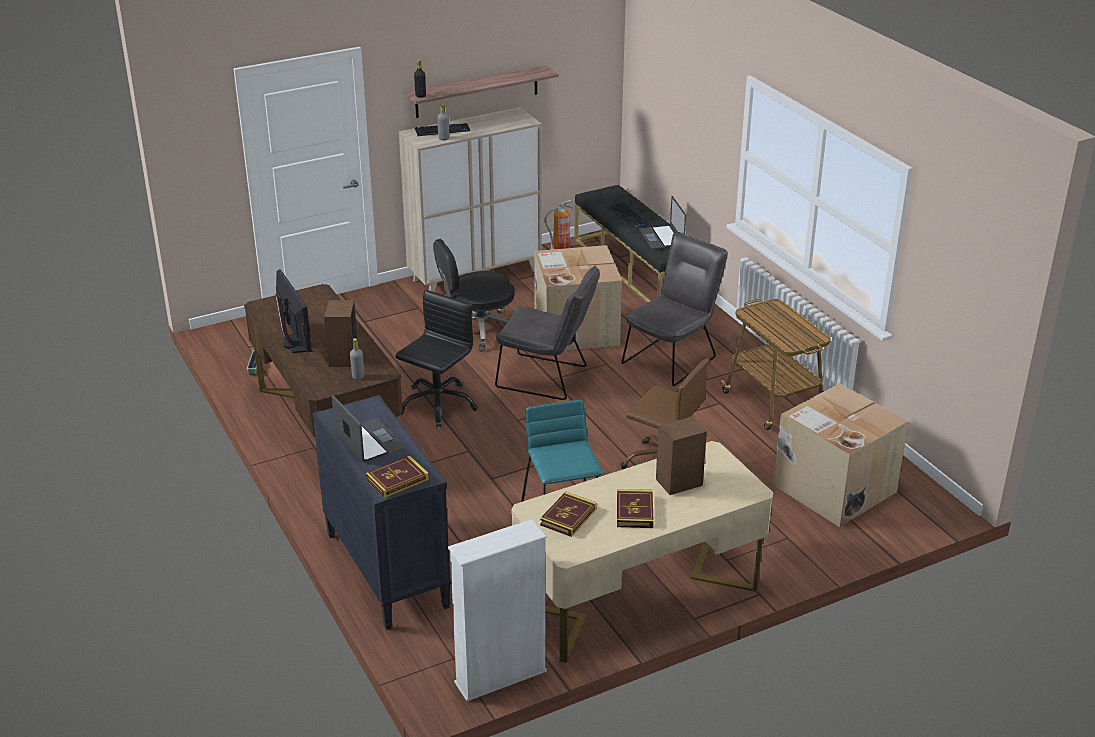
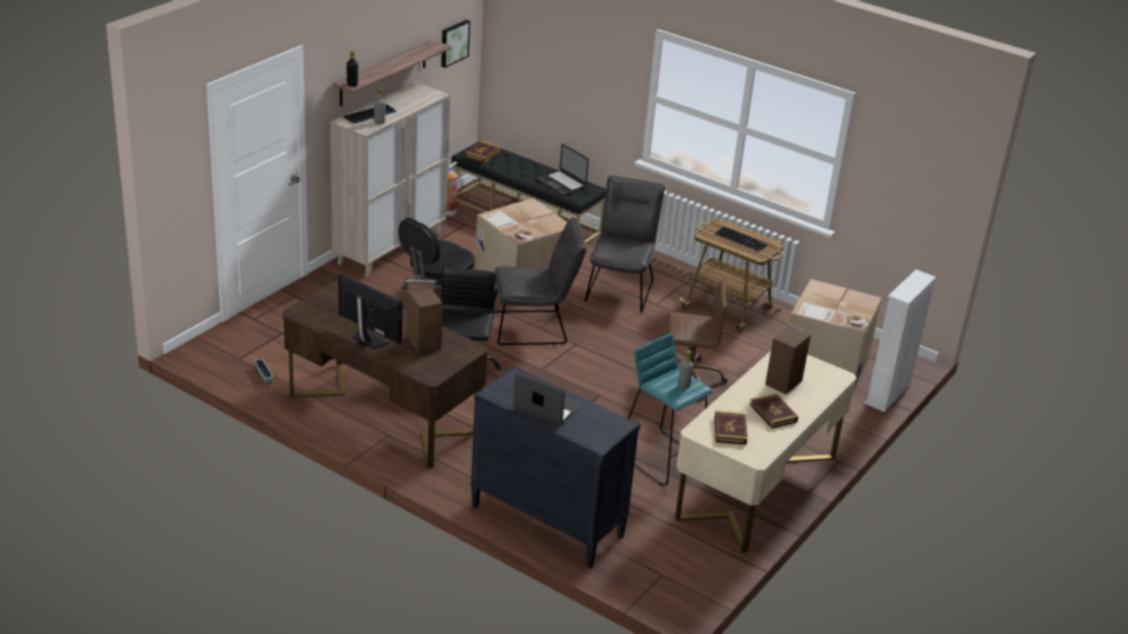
camera: 30 degrees left, 0 degrees up
grey bottle [350,338,364,380] -> grey bottle moved to [678,351,693,389]
book [366,456,429,498] -> book moved to [465,141,501,163]
white bookcase [448,519,547,701] -> white bookcase moved to [865,270,936,412]
keyboard [609,203,648,227] -> keyboard moved to [715,226,768,251]
none -> picture [441,20,470,68]

